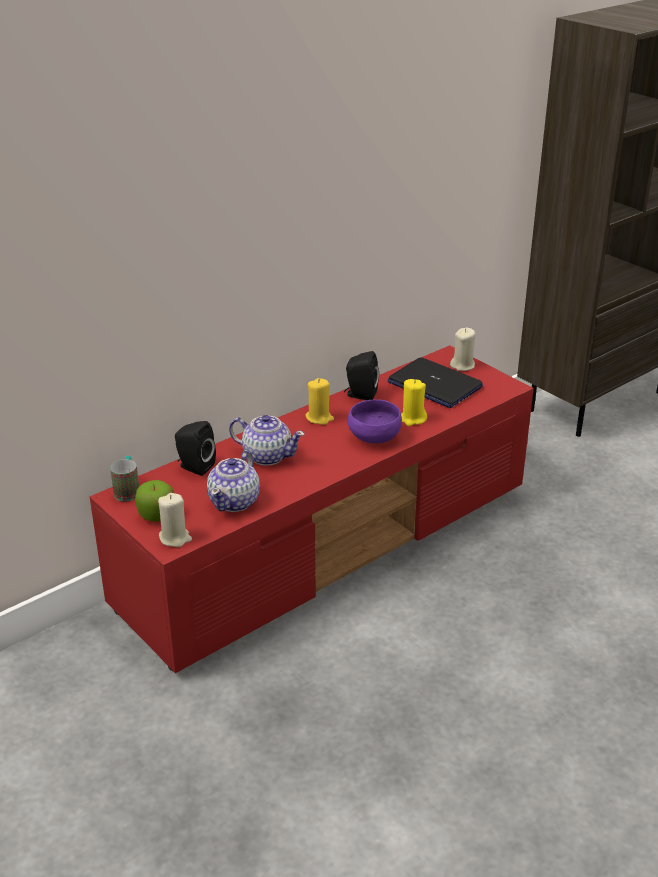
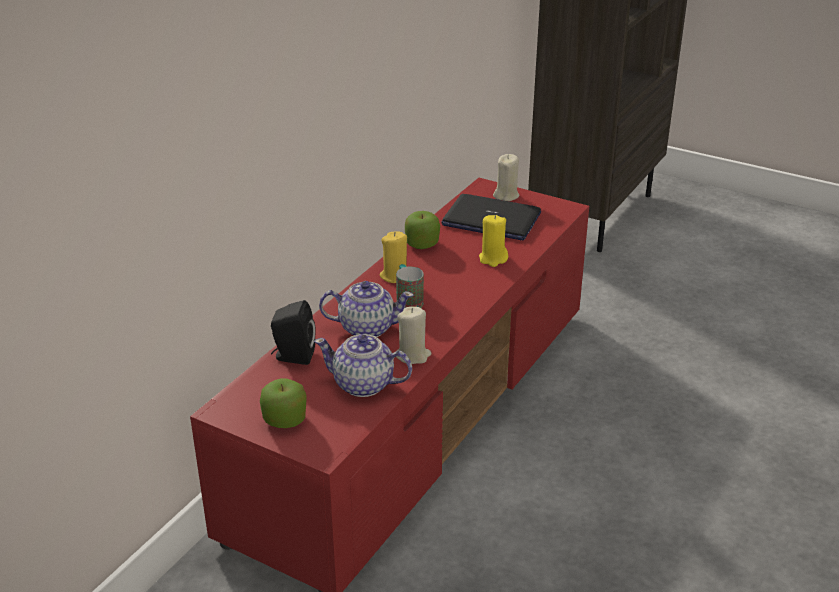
camera: 20 degrees left, 0 degrees up
mug [110,456,139,501] -> mug moved to [396,264,424,308]
beige candle [158,493,192,547] -> beige candle moved to [396,307,431,364]
teapot [207,450,260,512] -> teapot turned 105 degrees clockwise [314,334,412,397]
black speaker [344,351,379,400] -> apple [405,211,440,249]
purple bowl [348,400,402,443] -> none

